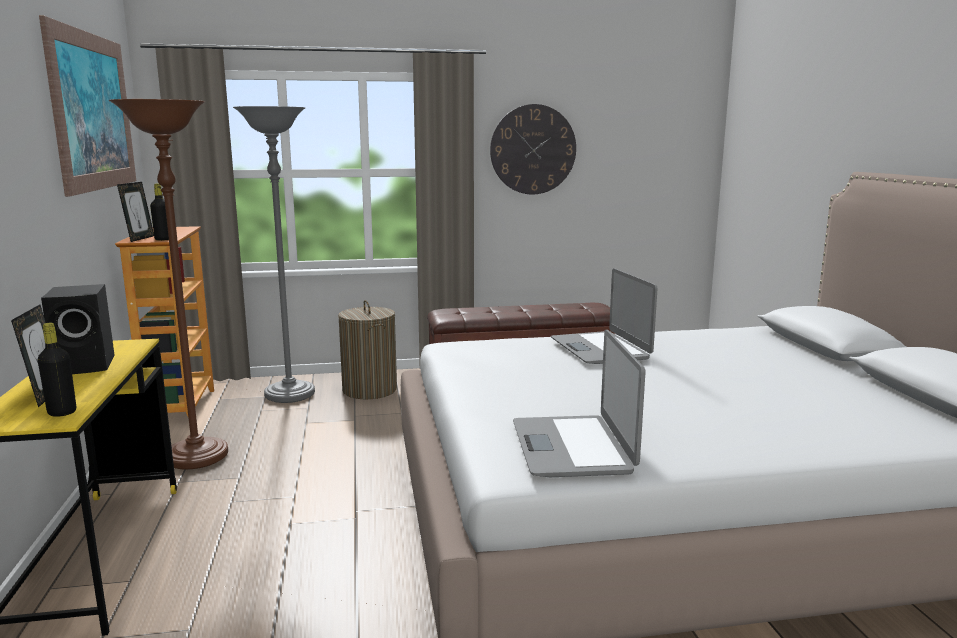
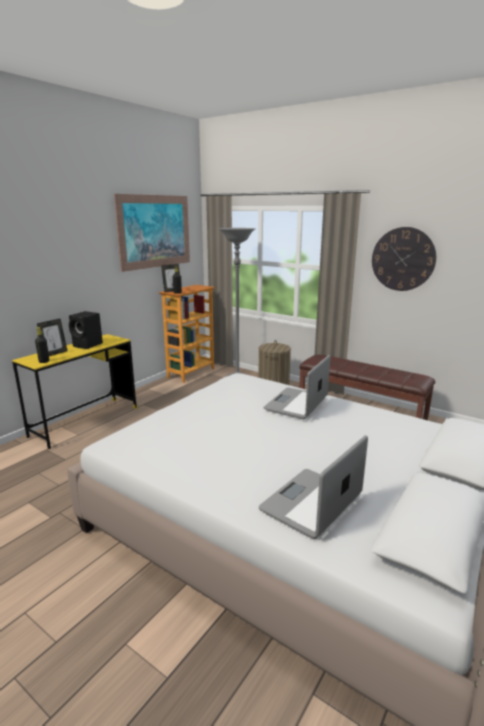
camera: 45 degrees right, 5 degrees up
brown floor lamp [109,99,228,470] -> none
laptop [513,330,646,477] -> laptop moved to [259,435,368,539]

